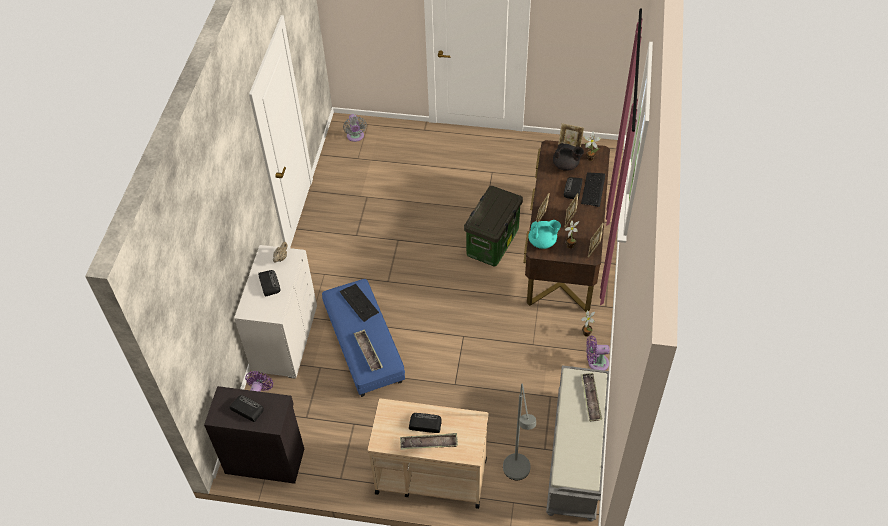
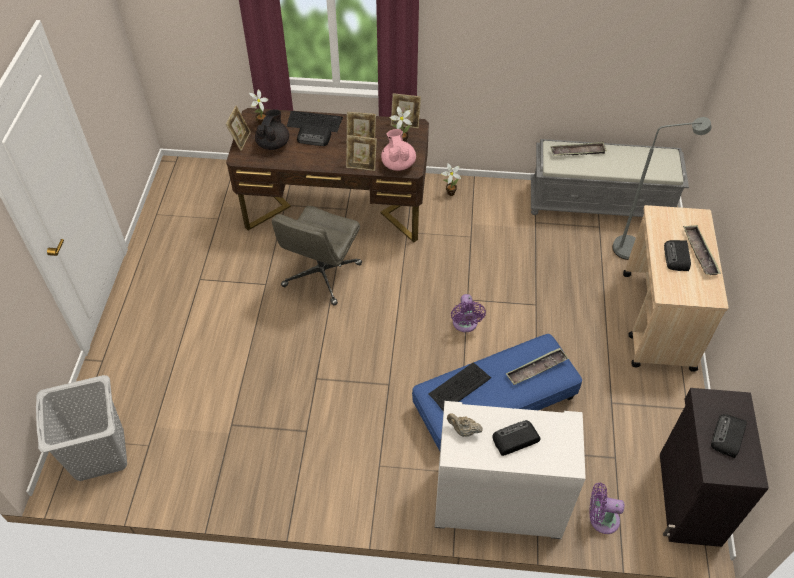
camera: 95 degrees left, 0 degrees up
grey fan [343,114,367,142] -> grey laundry basket [36,375,127,481]
storage box [464,186,523,267] -> grey office chair [272,206,362,305]
turquoise teapot [529,220,561,249] -> pink teapot [381,129,416,171]
purple fan [586,335,610,371] -> purple fan moved to [451,294,486,332]

